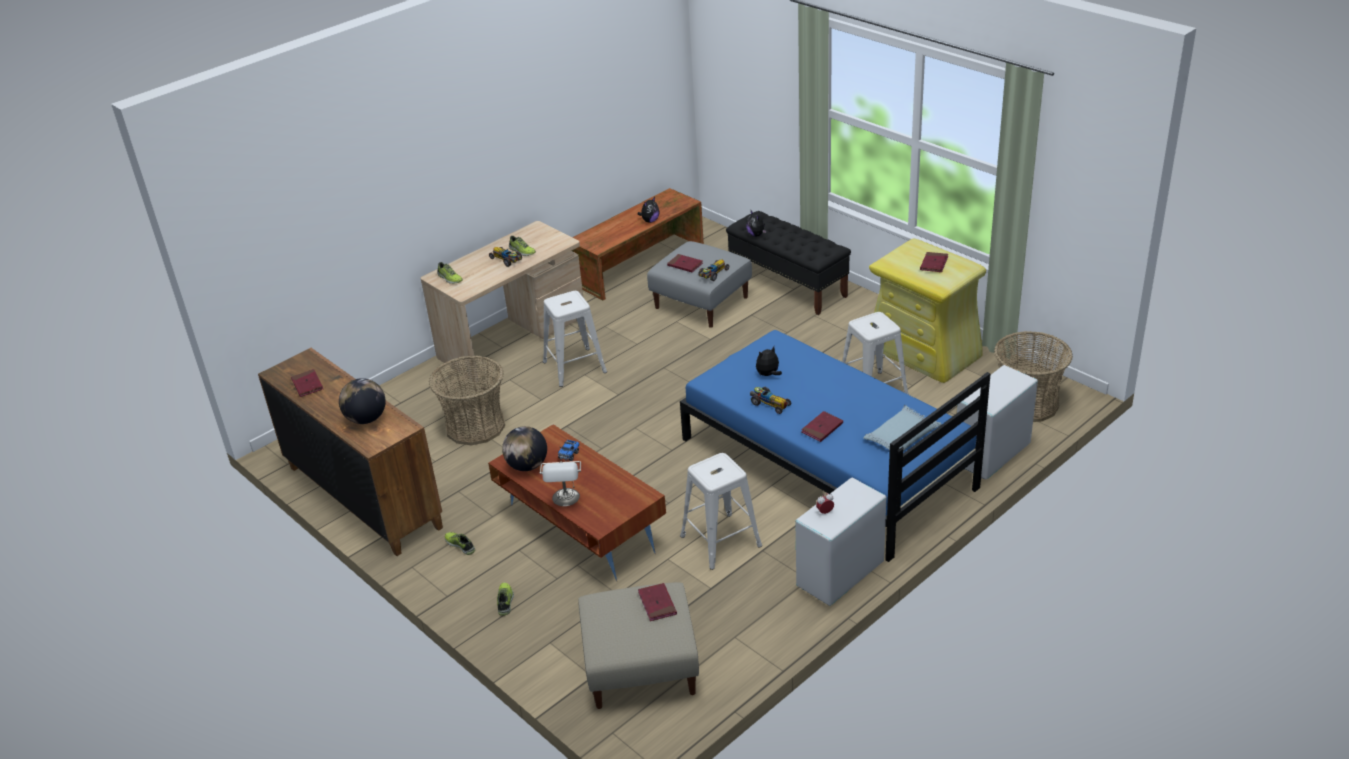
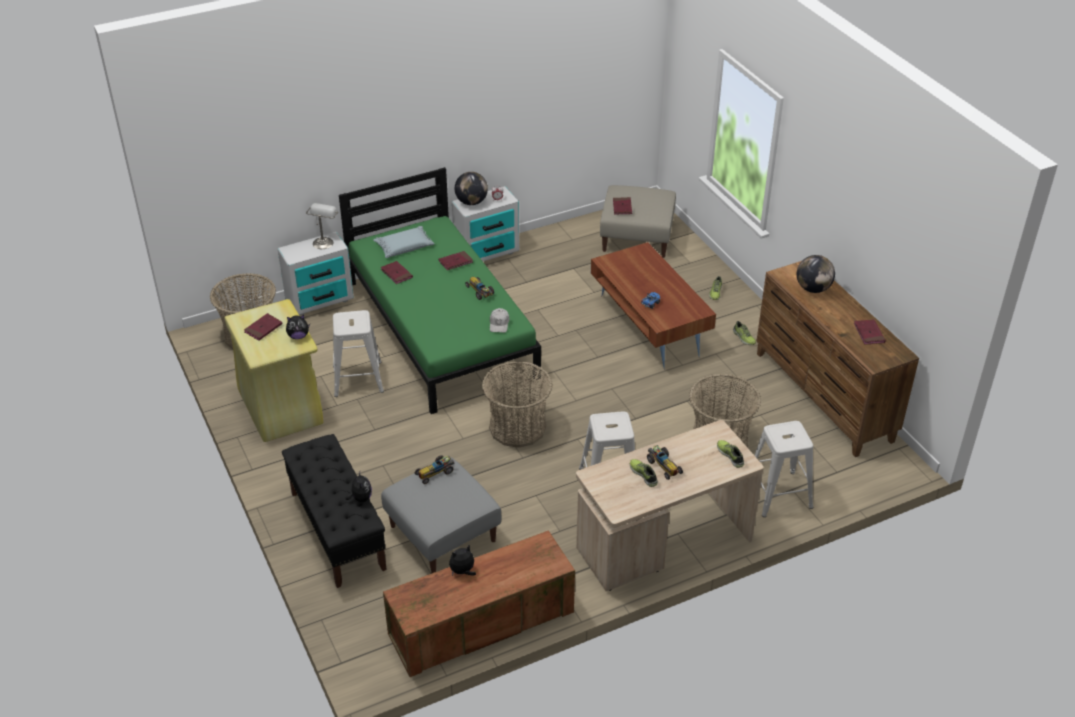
camera: 165 degrees left, 5 degrees up
globe [502,426,547,471] -> globe moved to [455,172,488,205]
white table lamp [539,461,581,506] -> white table lamp moved to [306,203,338,249]
red book [667,254,703,272] -> red book moved to [381,261,413,284]
blue bed [680,330,991,562] -> green bed [339,167,541,414]
white stool [680,453,762,570] -> white stool moved to [755,421,813,517]
plush toy [756,347,782,376] -> plush toy moved to [286,315,310,339]
none -> basket [482,361,553,448]
none -> white cap [490,308,509,333]

